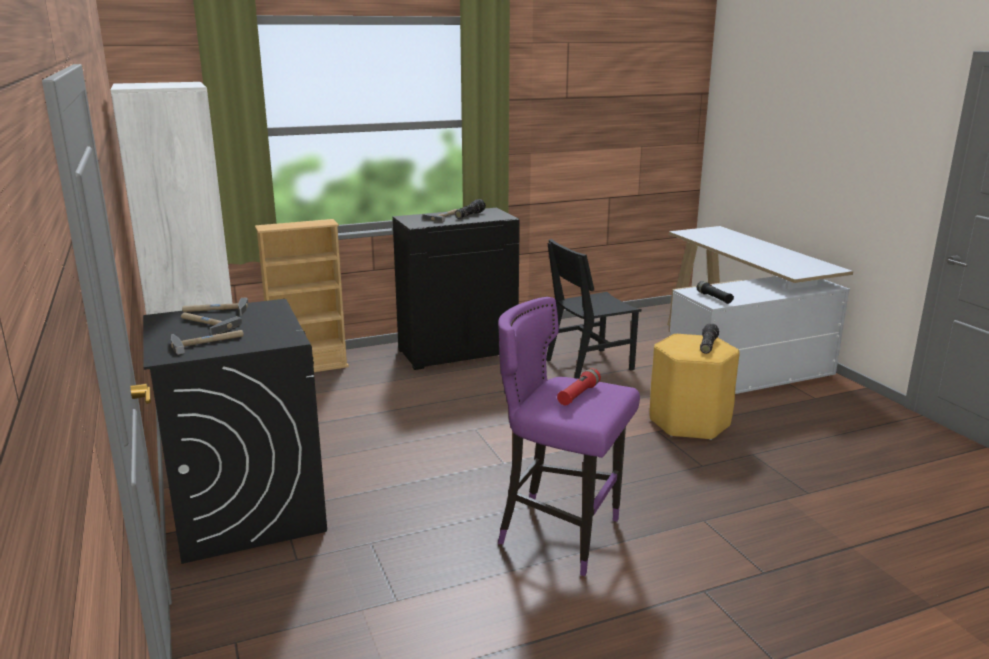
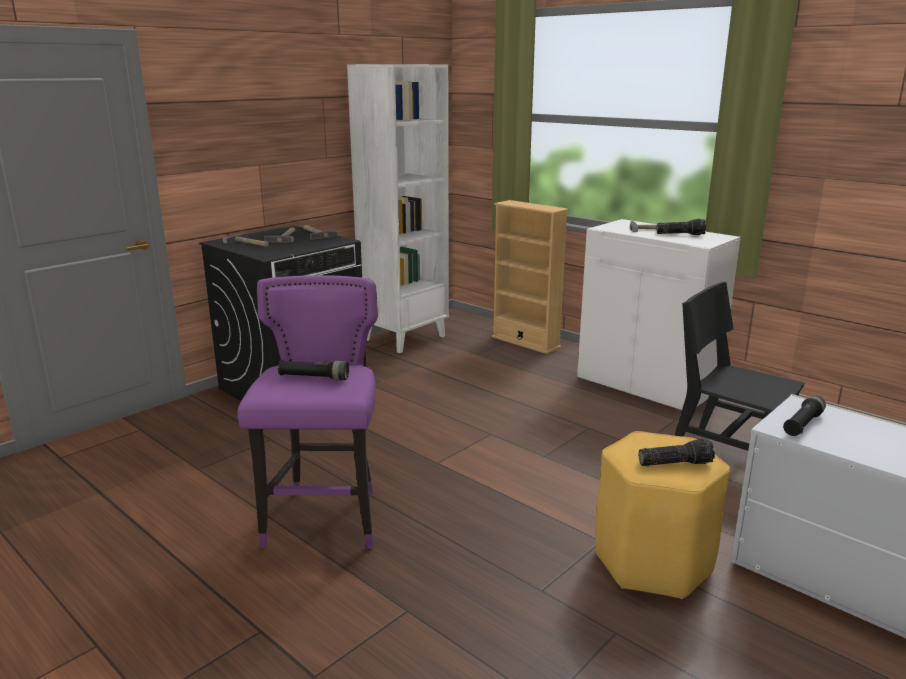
camera: 65 degrees right, 0 degrees up
black cabinet [392,208,520,370] -> white cabinet [577,219,741,412]
red flashlight [557,368,601,405] -> black flashlight [278,360,349,380]

